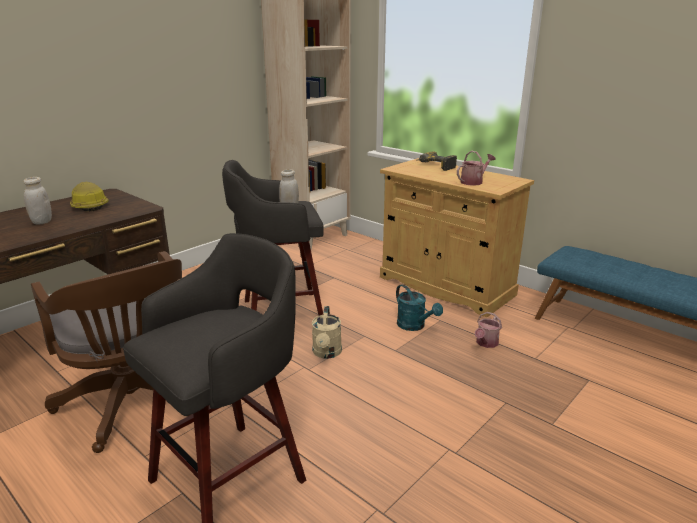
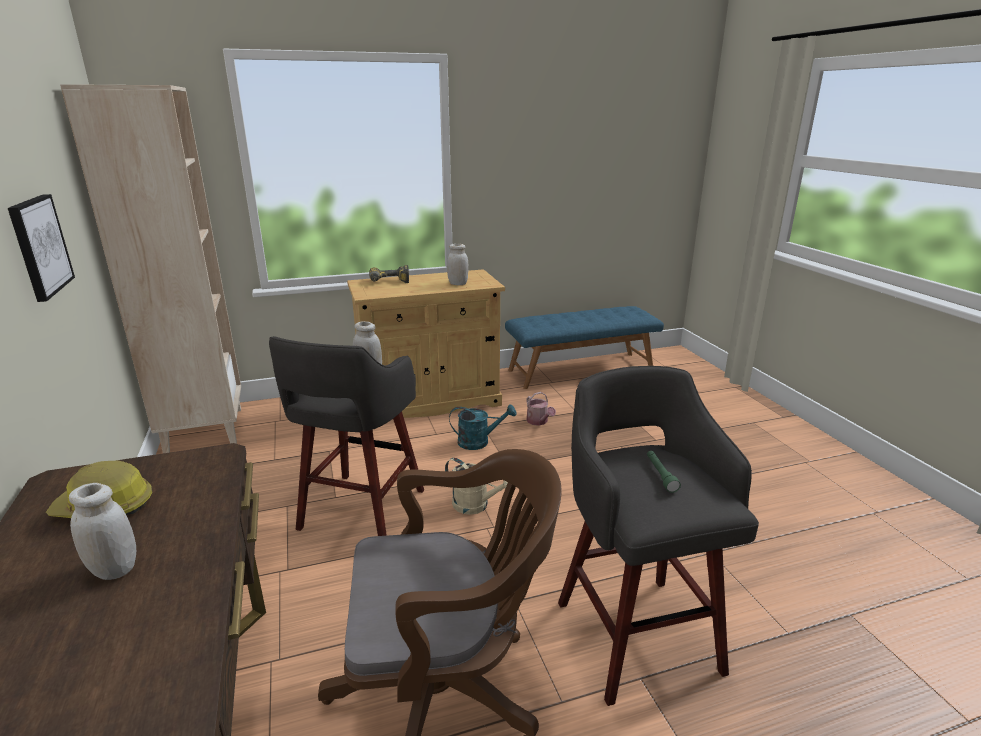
camera: 60 degrees left, 0 degrees up
watering can [457,151,496,186] -> white jar [447,244,468,285]
none -> picture [8,194,75,302]
none -> green flashlight [647,451,681,493]

